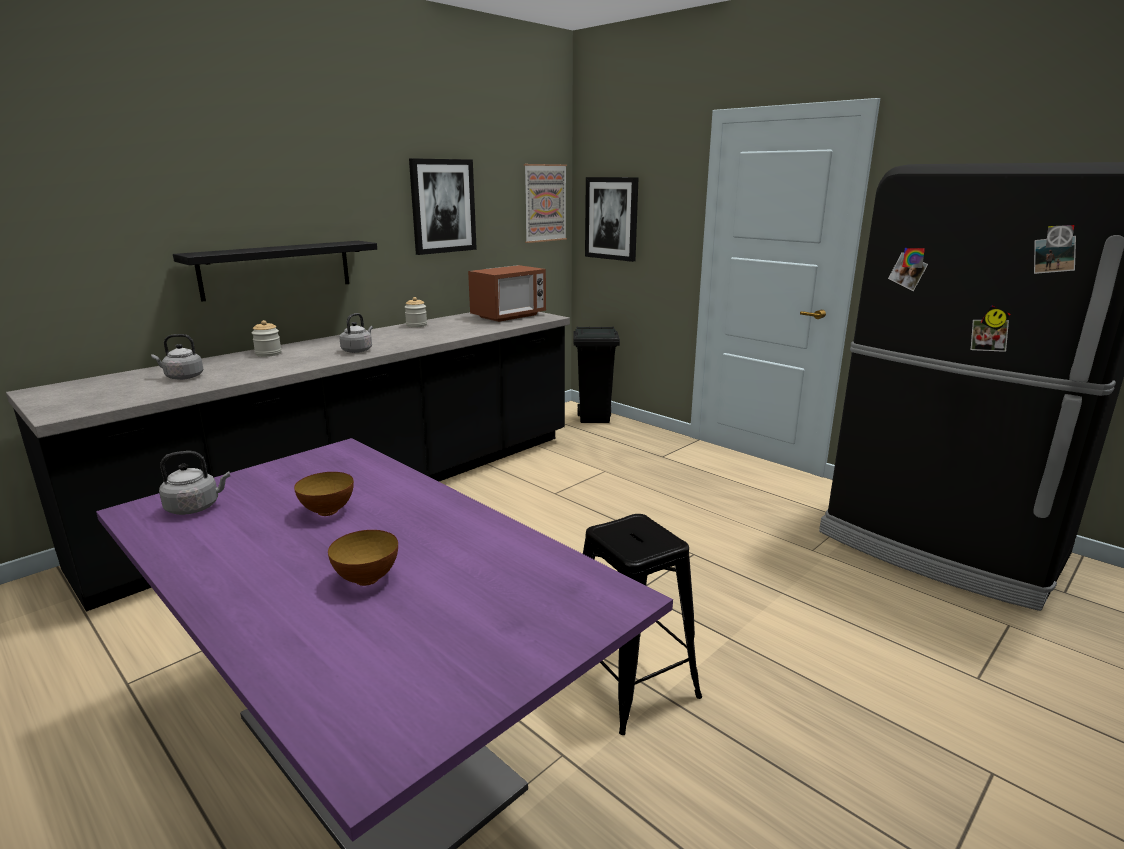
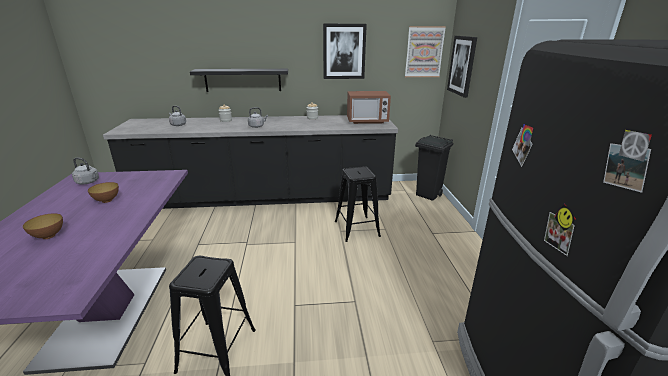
camera: 40 degrees right, 5 degrees up
none -> black stool [335,166,381,242]

